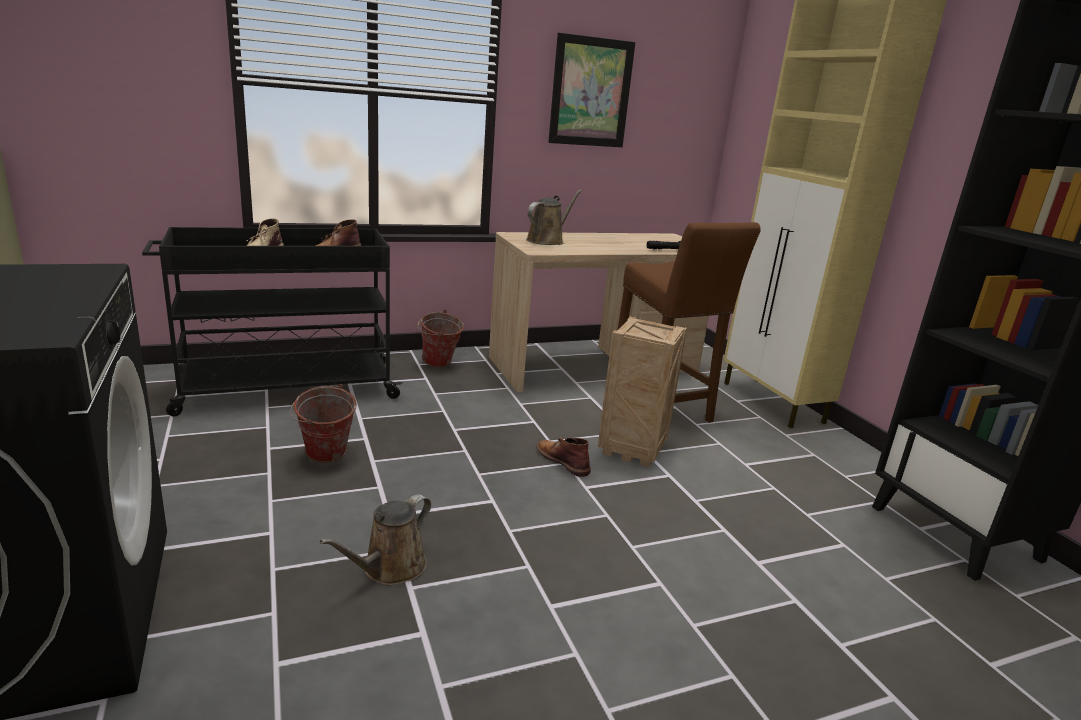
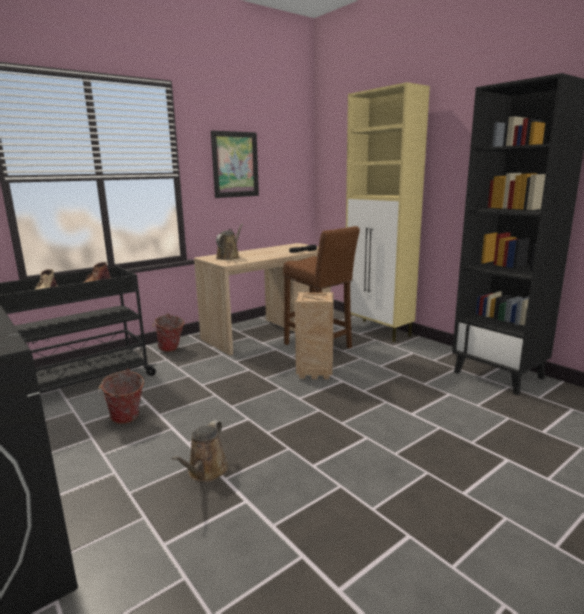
camera: 15 degrees left, 5 degrees down
brown boot [537,437,591,477] -> none

